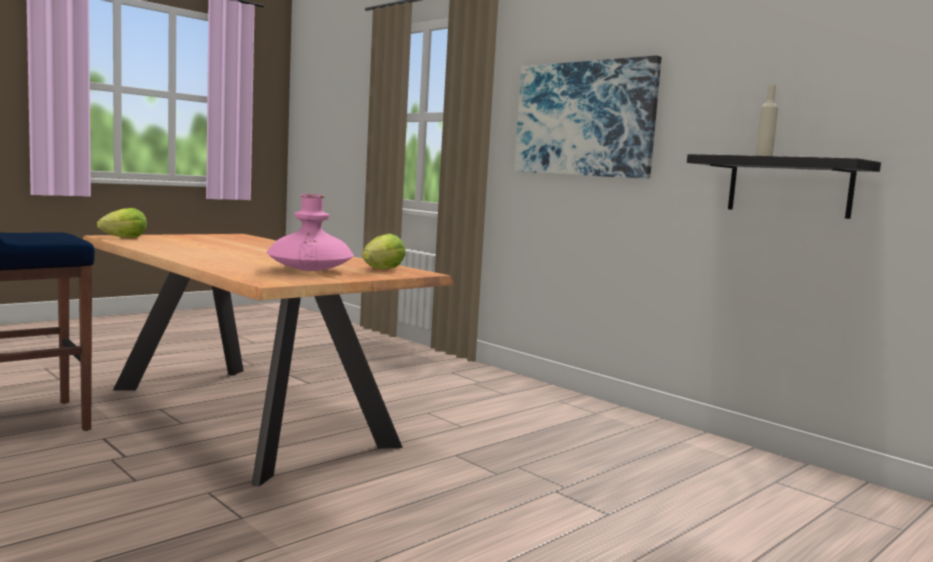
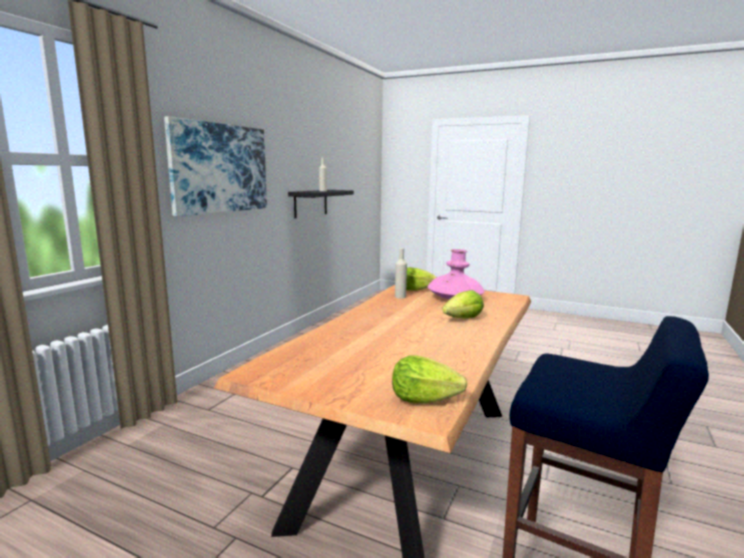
camera: 110 degrees left, 5 degrees up
none -> beige bottle [395,248,407,298]
none -> lettuce [442,290,484,318]

